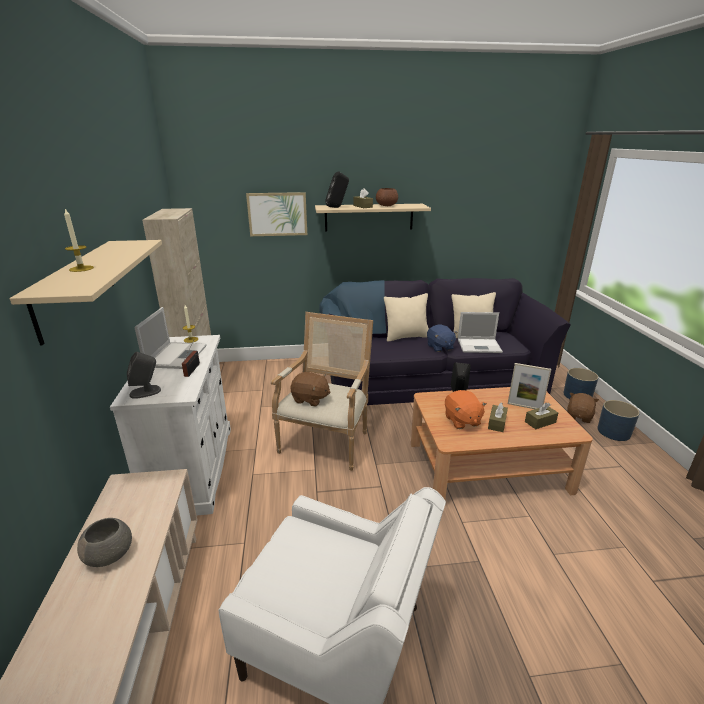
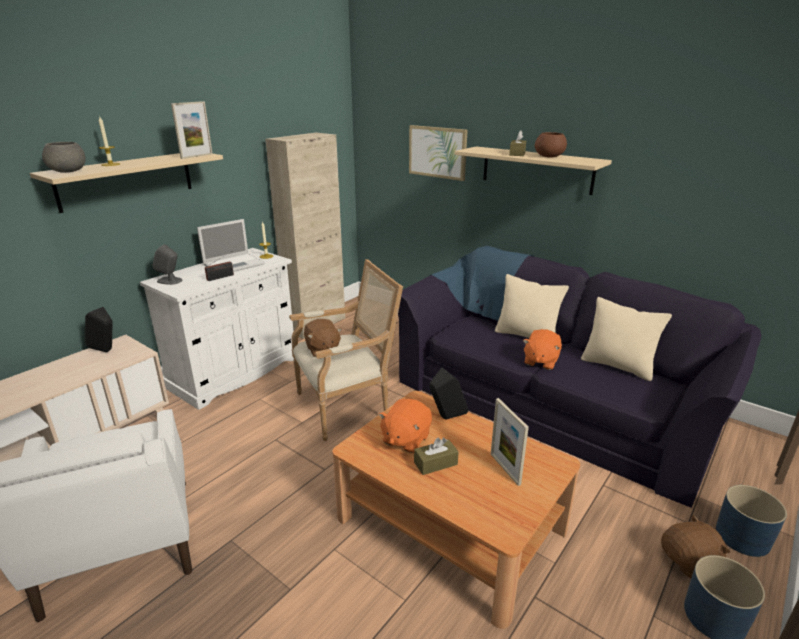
camera: 45 degrees right, 0 degrees up
grey bowl [77,518,132,567] -> grey bowl moved to [42,142,86,173]
black speaker [325,172,349,208] -> black speaker moved to [85,307,112,352]
blue plush toy [427,324,458,352] -> orange plush toy [523,329,562,370]
laptop [458,312,503,353] -> none
brown tissue box [525,403,558,429] -> none
none -> picture frame [171,101,213,159]

